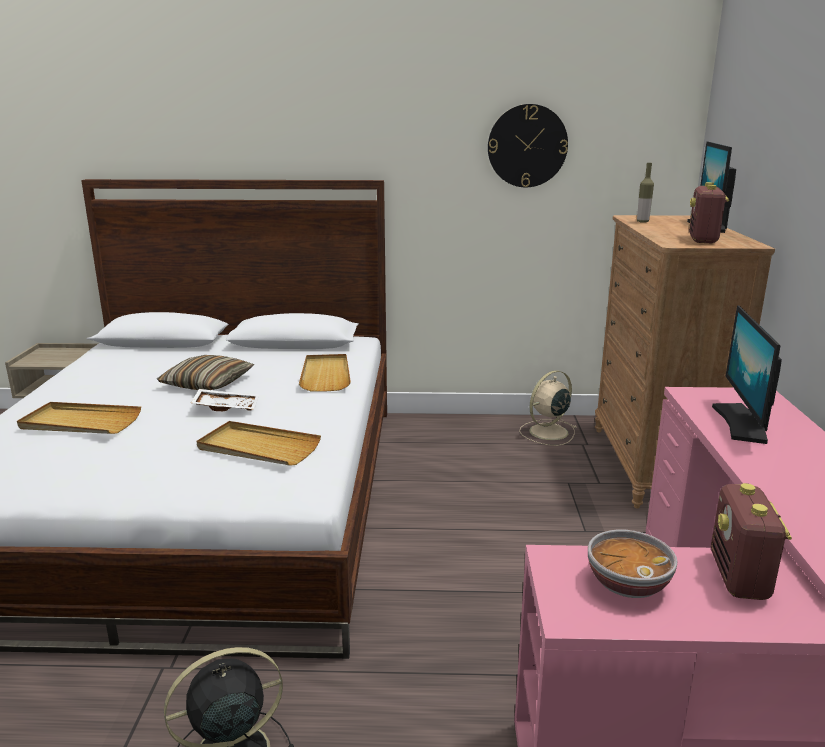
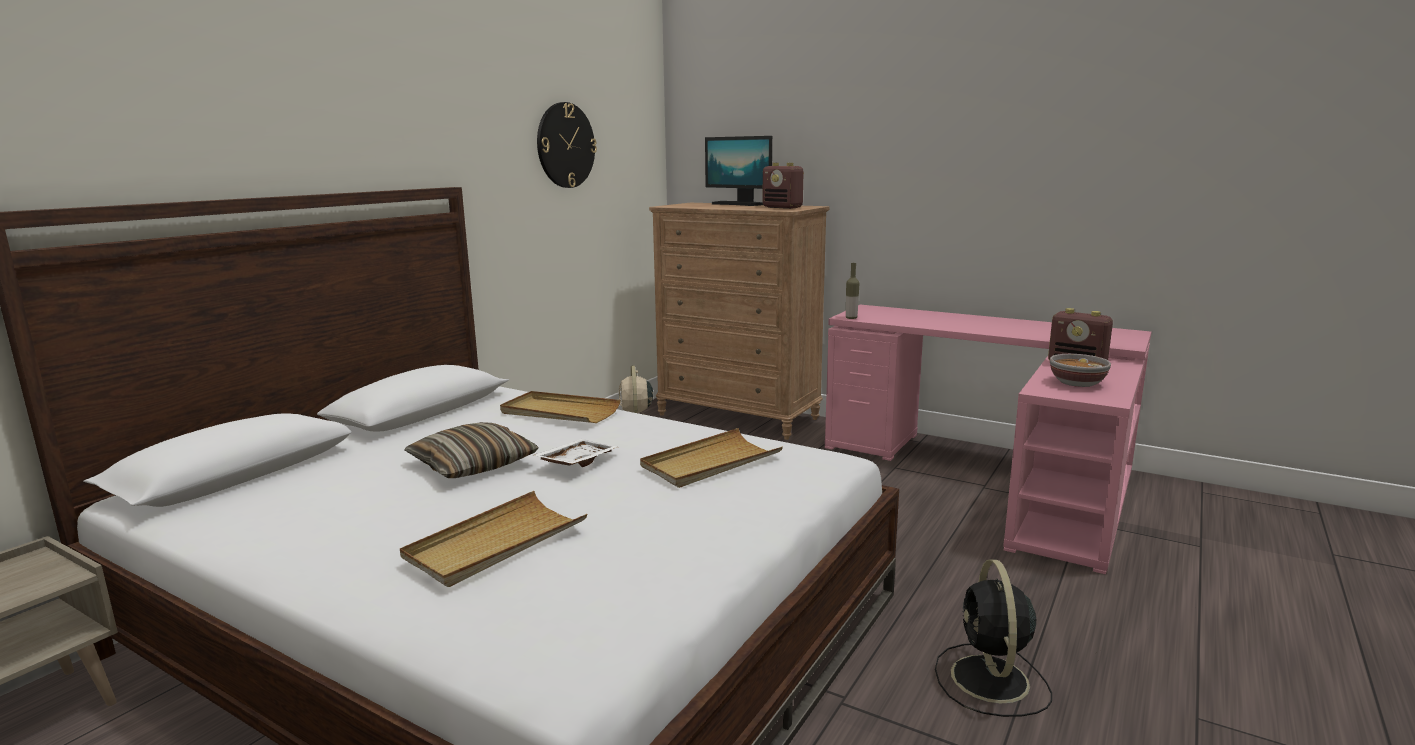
camera: 60 degrees left, 5 degrees down
bottle [637,163,654,223] -> bottle moved to [846,263,860,319]
monitor [712,306,782,444] -> none

